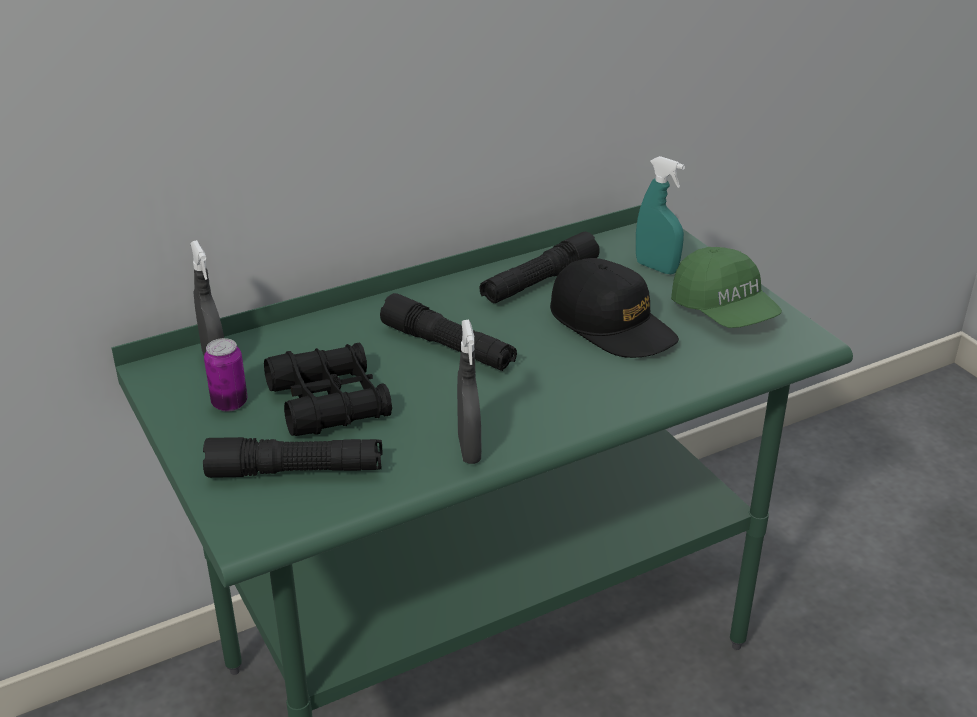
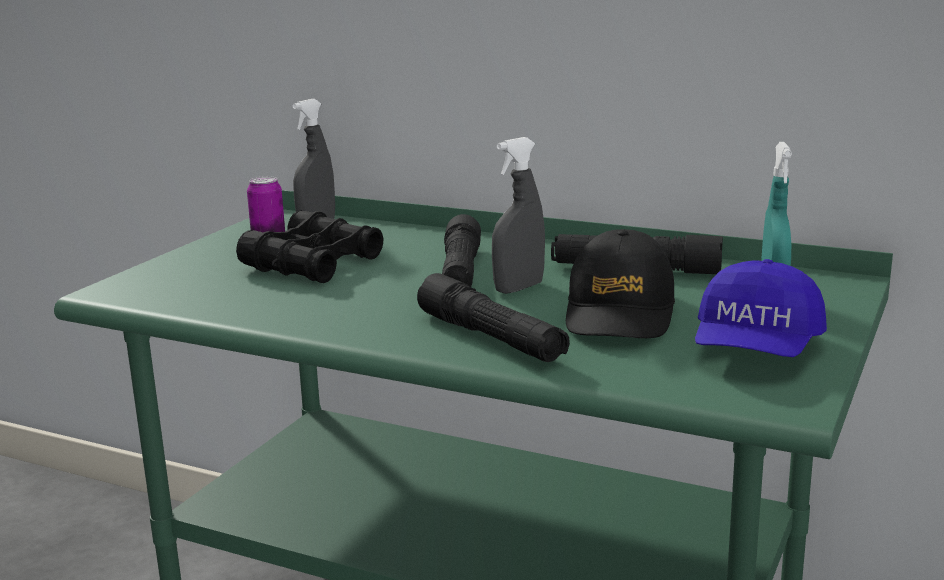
camera: 55 degrees right, 15 degrees down
black flashlight [203,437,382,478] -> black flashlight moved to [417,273,570,362]
grey spray bottle [457,320,481,464] -> grey spray bottle moved to [492,137,545,294]
green cap [671,247,782,328] -> blue cap [695,259,827,357]

